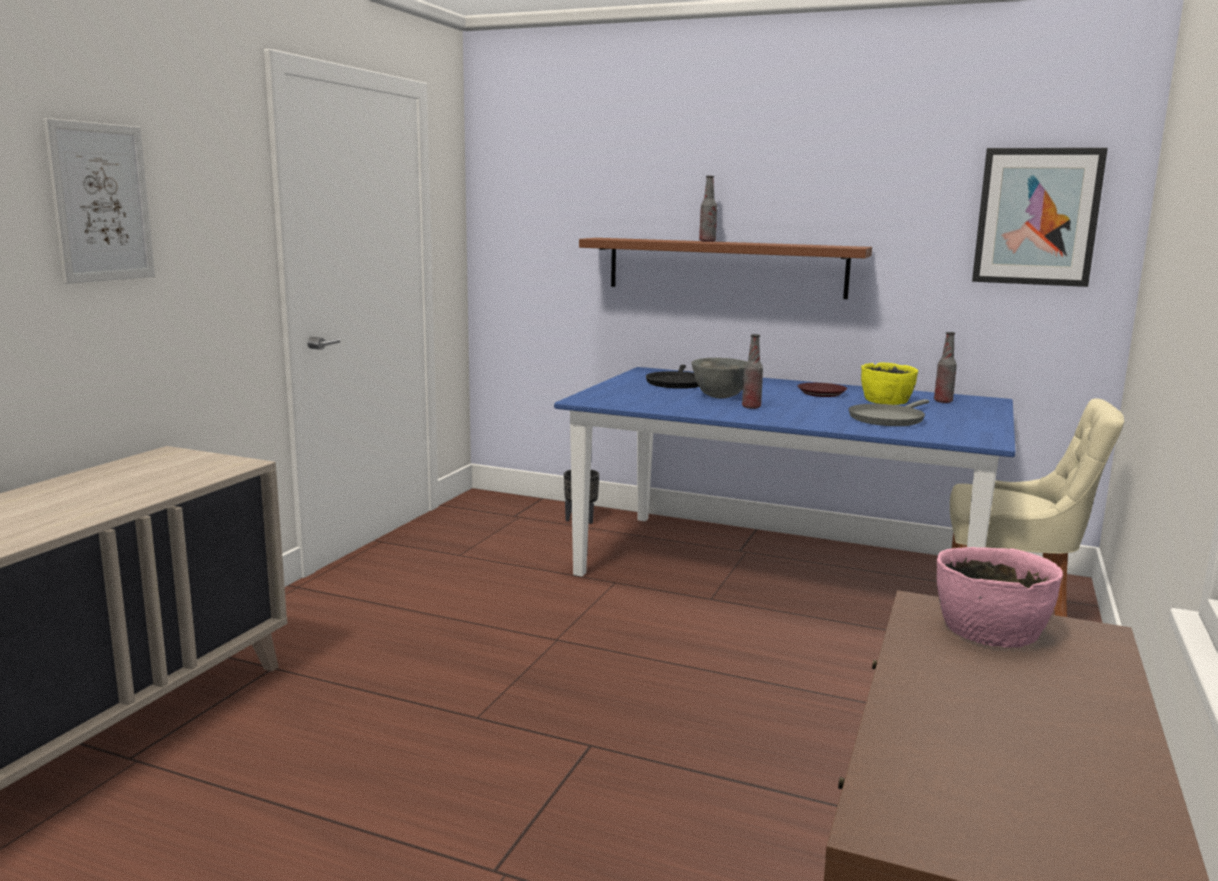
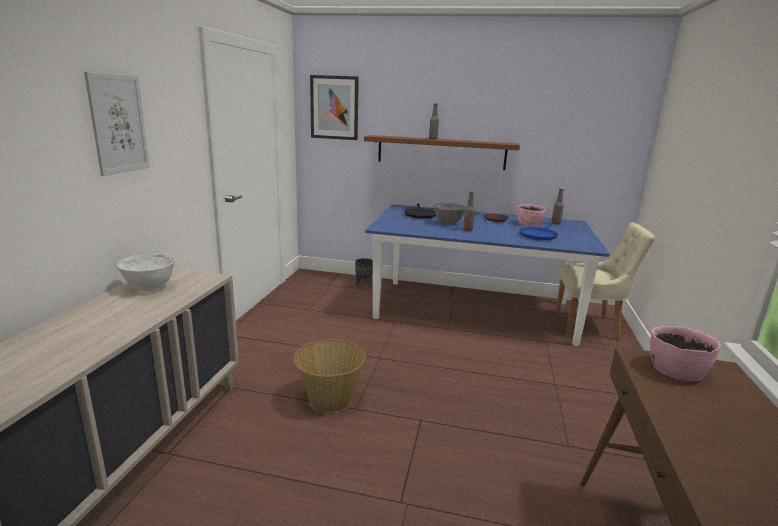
camera: 10 degrees left, 5 degrees up
grey frying pan [849,399,929,426] -> blue frying pan [519,224,558,240]
yellow bowl [861,362,918,405] -> pink bowl [517,204,546,226]
picture [972,148,1108,287] -> picture moved to [310,75,359,140]
none -> white bowl [117,254,175,291]
none -> basket [293,339,366,413]

